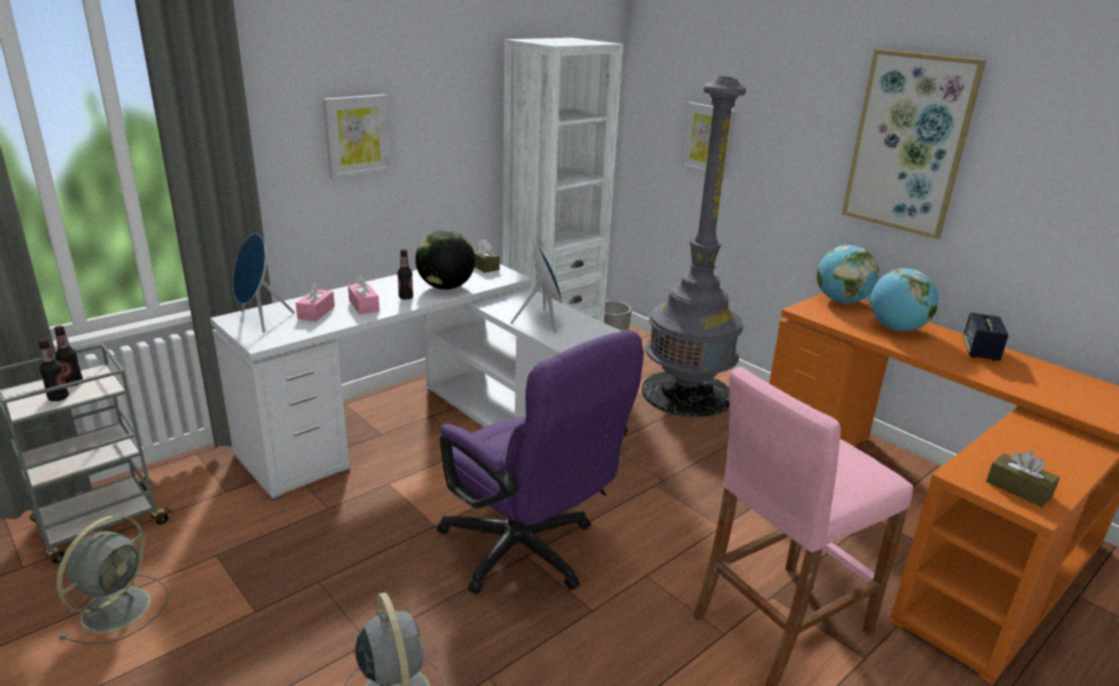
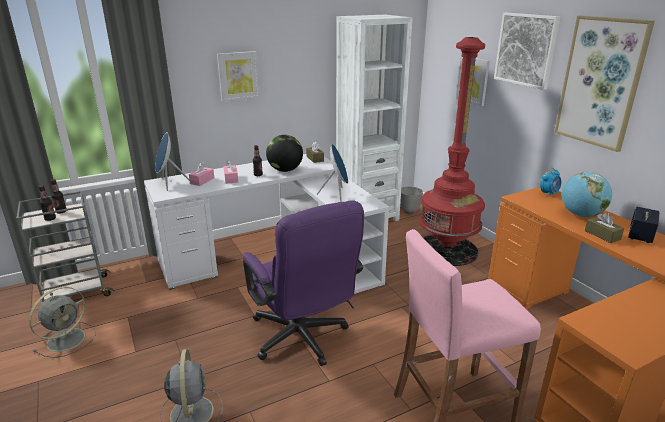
camera: 15 degrees right, 0 degrees up
grey floor lamp [641,76,746,417] -> red floor lamp [419,37,485,266]
globe [816,245,879,304] -> alarm clock [540,167,561,197]
brown tissue box [986,451,1060,507] -> brown tissue box moved to [585,212,624,243]
none -> picture [494,13,560,90]

